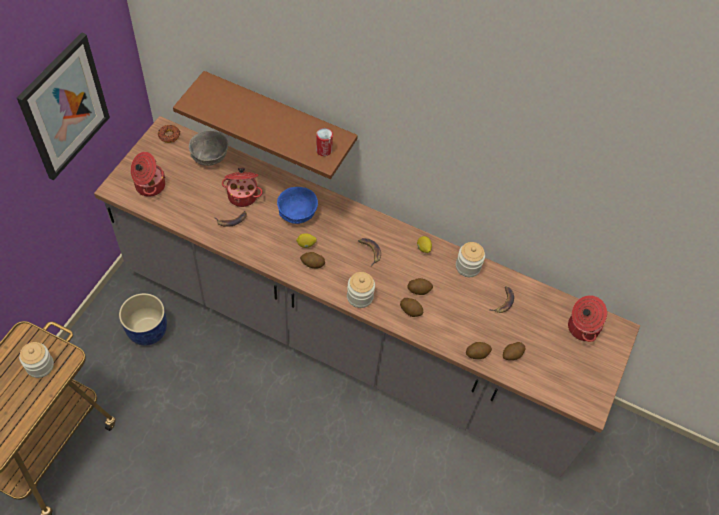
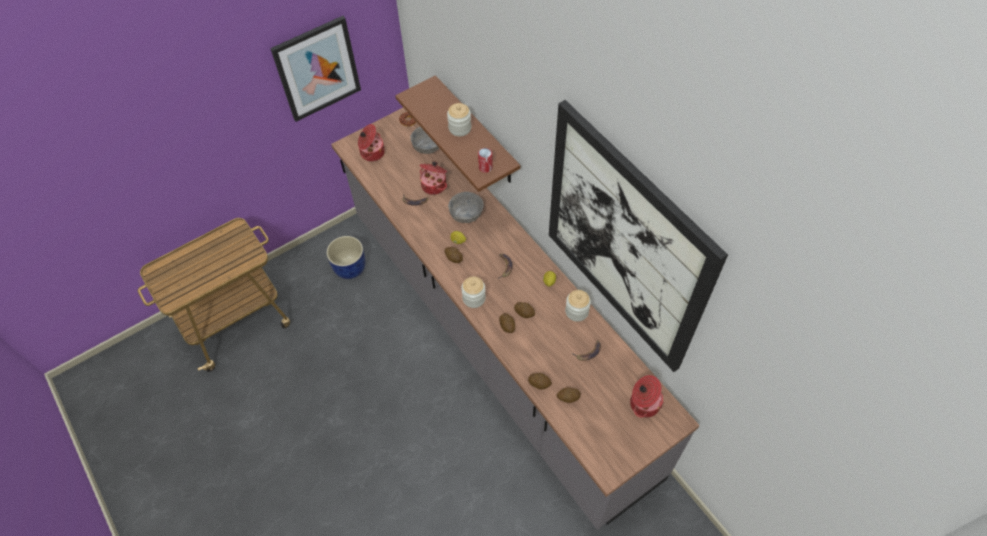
camera: 35 degrees right, 0 degrees up
jar [19,342,54,378] -> jar moved to [447,103,471,136]
blue bowl [277,187,318,224] -> grey bowl [448,192,484,223]
none -> picture [549,100,728,372]

